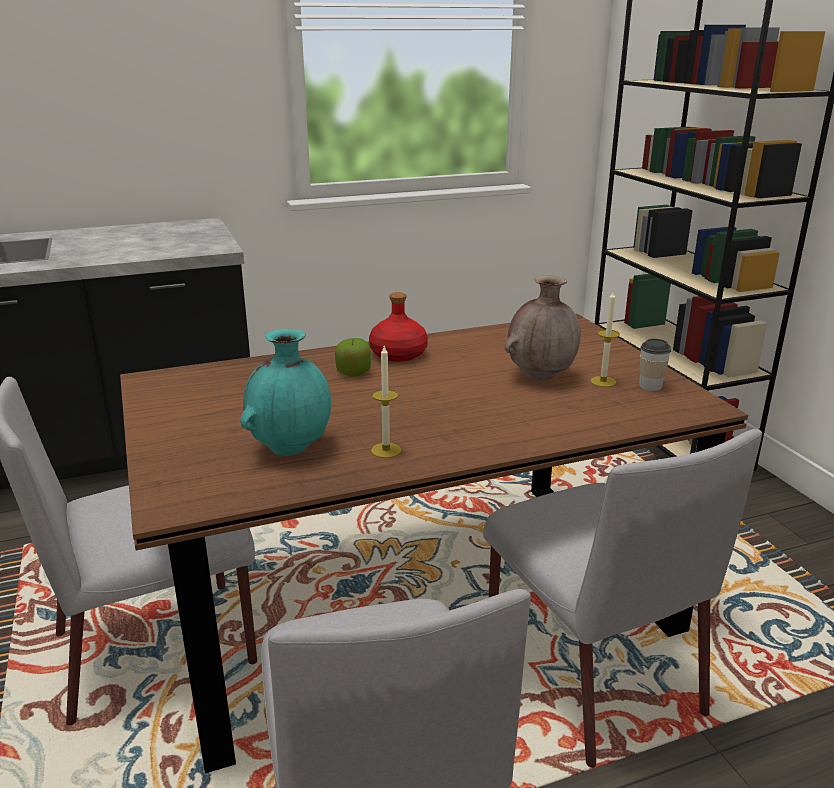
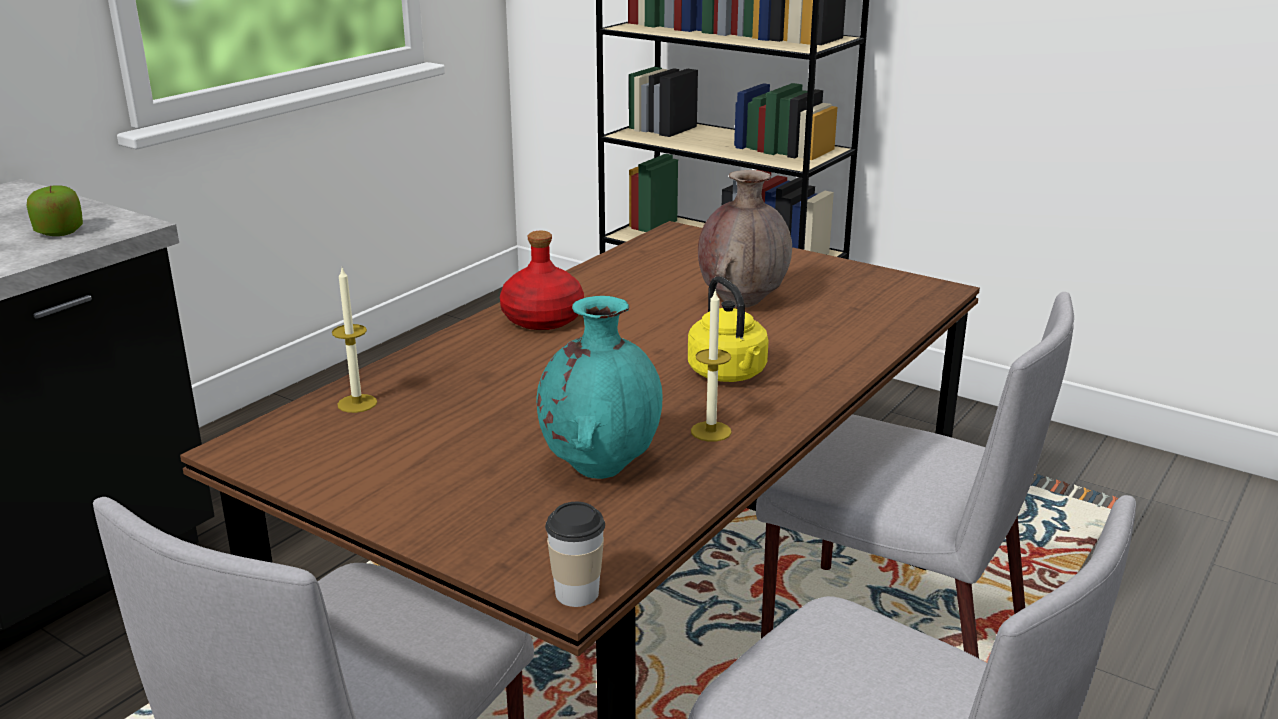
camera: 35 degrees left, 0 degrees up
apple [335,338,371,376] -> apple moved to [27,185,83,236]
candle [590,292,620,387] -> candle moved to [332,268,377,413]
cup [639,339,671,391] -> cup moved to [545,502,605,607]
none -> yellow kettle [688,276,769,382]

